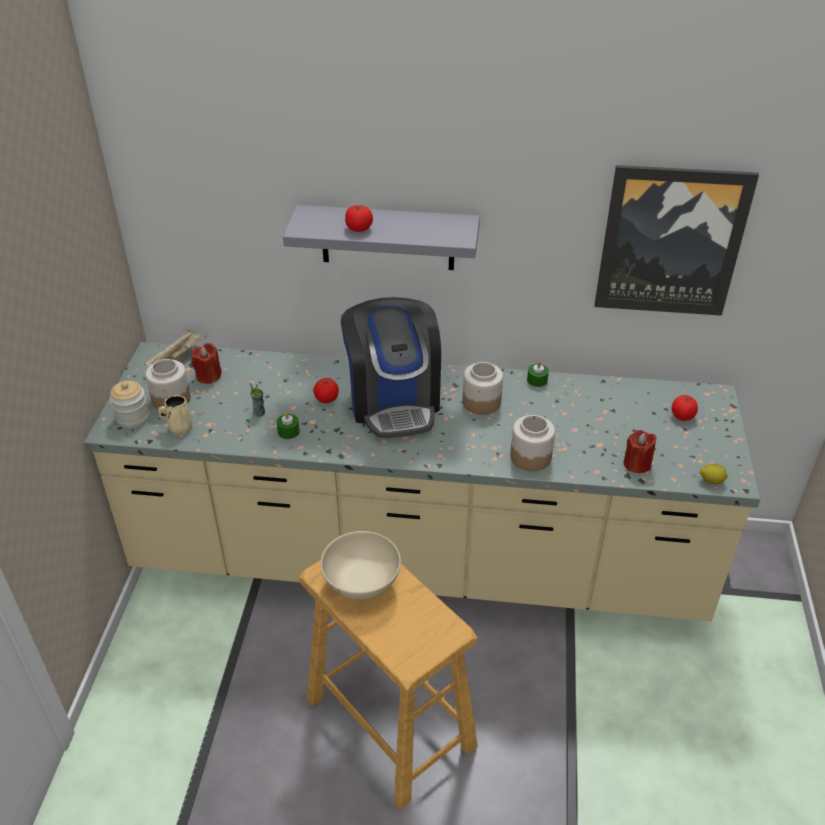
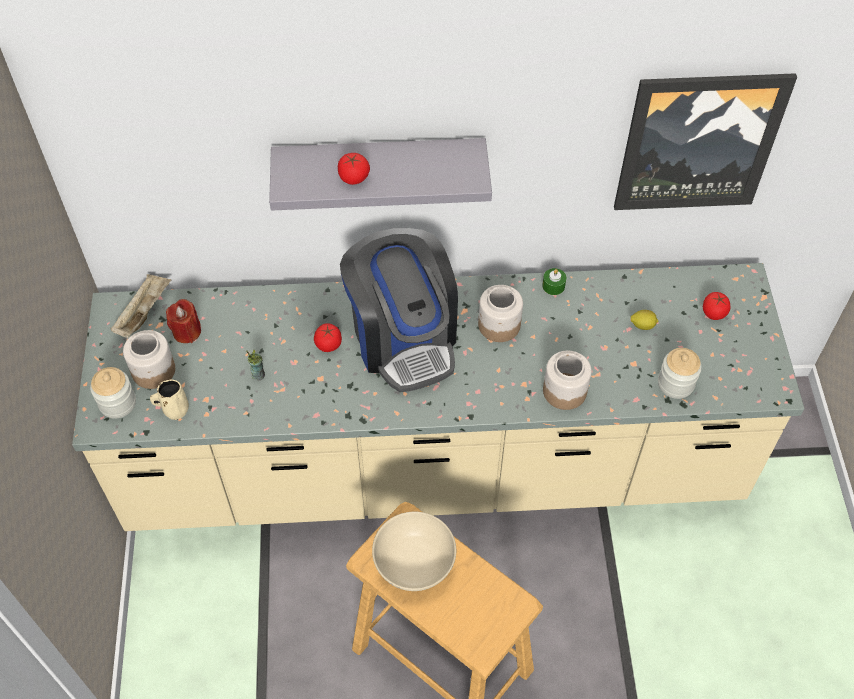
camera: 10 degrees left, 15 degrees up
green candle [277,412,300,439] -> none
red candle [623,430,656,473] -> jar [658,348,702,399]
lemon [700,464,728,484] -> lemon moved to [631,310,658,330]

